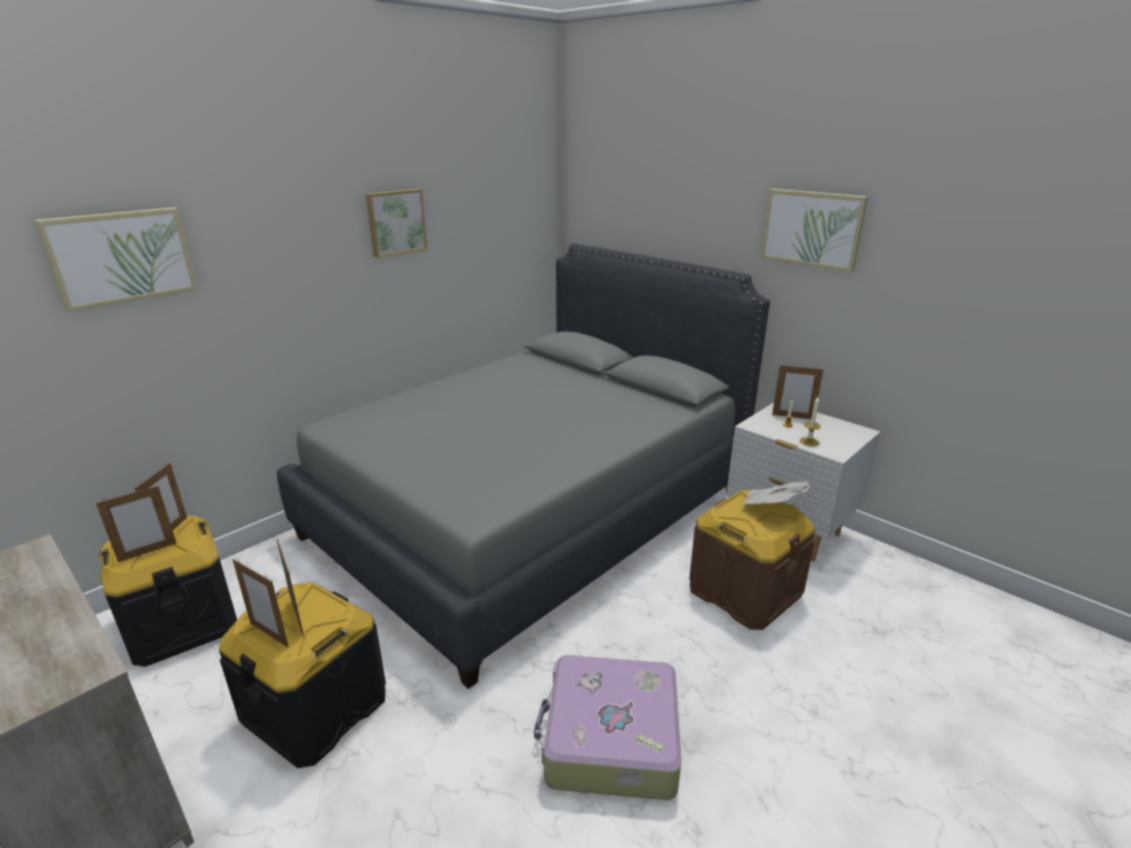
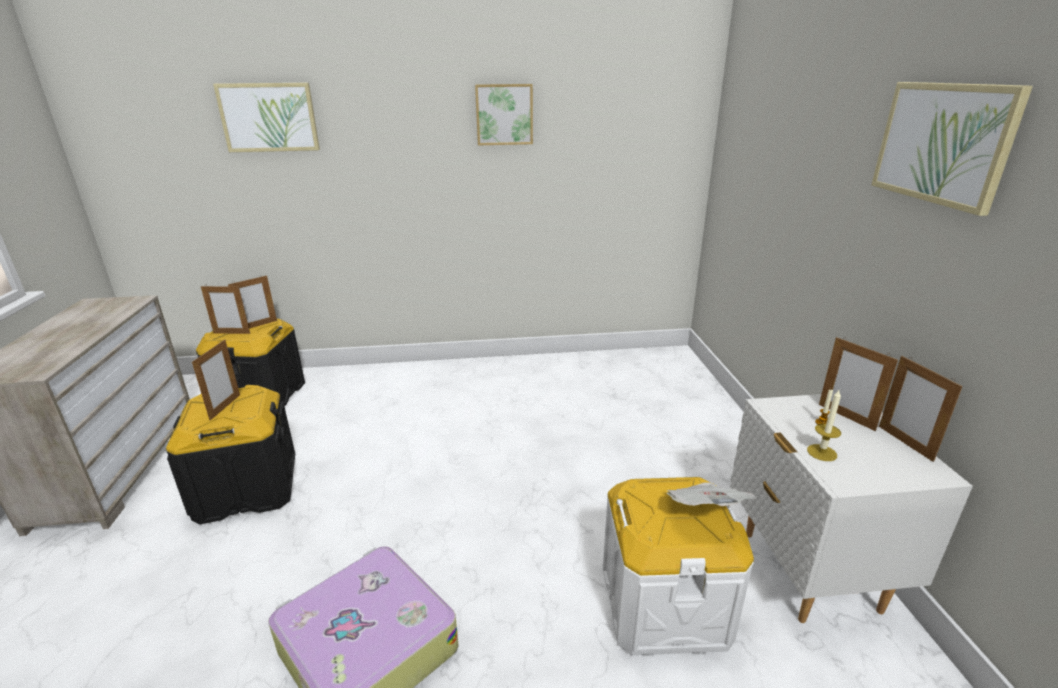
camera: 40 degrees right, 0 degrees up
picture frame [233,559,289,647] -> picture frame moved to [879,356,962,462]
grey bed [277,243,770,689] -> none
brown storage box [689,490,815,630] -> white storage box [603,477,754,655]

